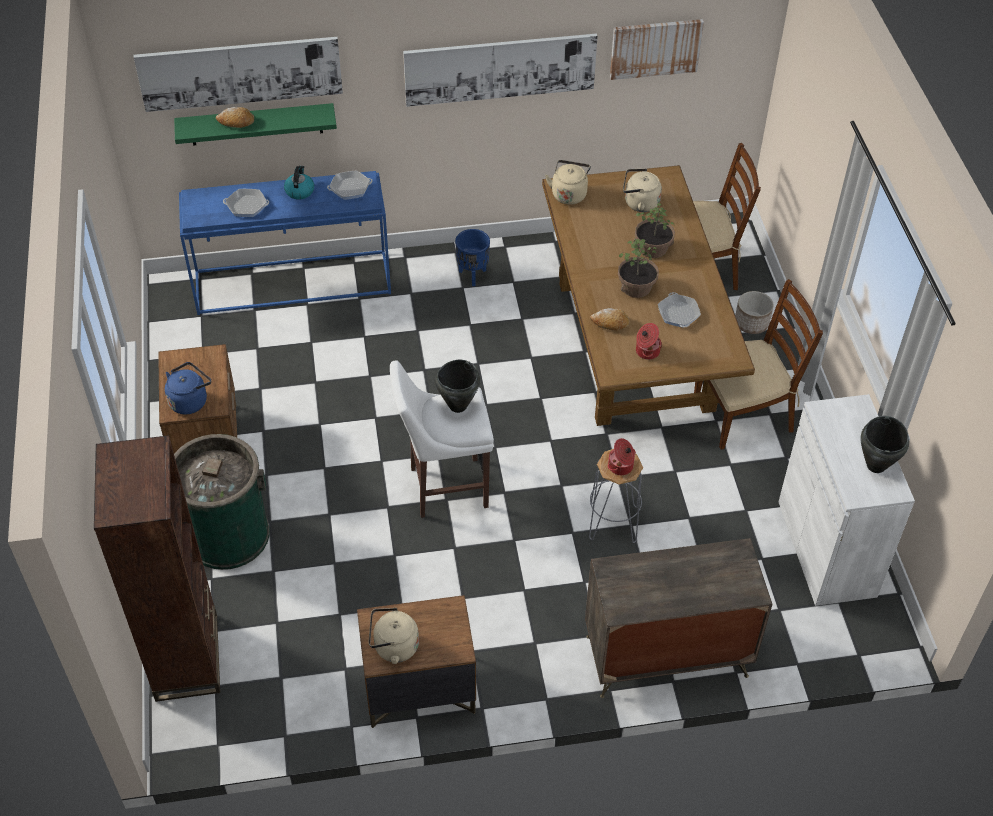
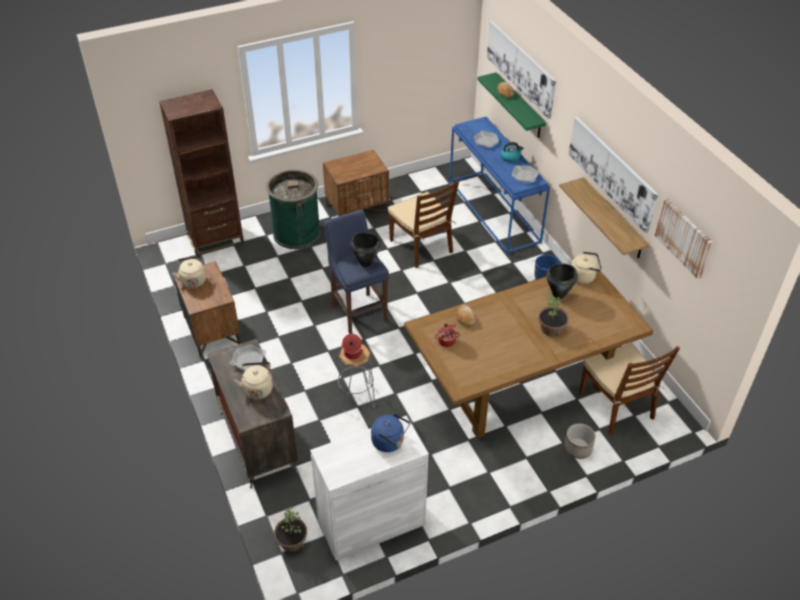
camera: 75 degrees right, 5 degrees down
blue kettle [165,362,211,415] -> blue kettle moved to [371,413,410,452]
white stool [390,360,494,518] -> blue stool [324,210,389,334]
potted plant [618,239,659,298] -> potted plant moved to [274,507,307,552]
beige kettle [623,168,662,212] -> beige kettle moved to [234,362,273,400]
frying pan [658,292,701,328] -> frying pan moved to [230,345,266,371]
brown chair [694,279,823,450] -> brown chair moved to [388,180,459,268]
black cooking pot [860,416,909,473] -> black cooking pot moved to [546,263,578,299]
none -> shelf [559,177,650,259]

